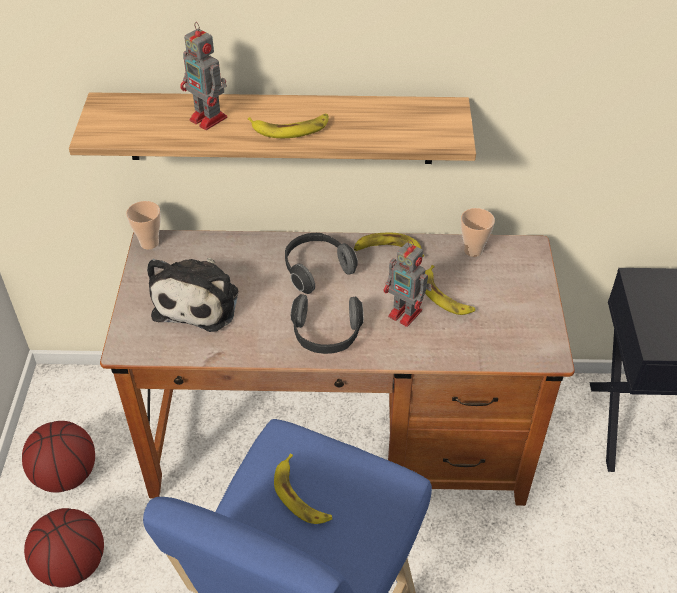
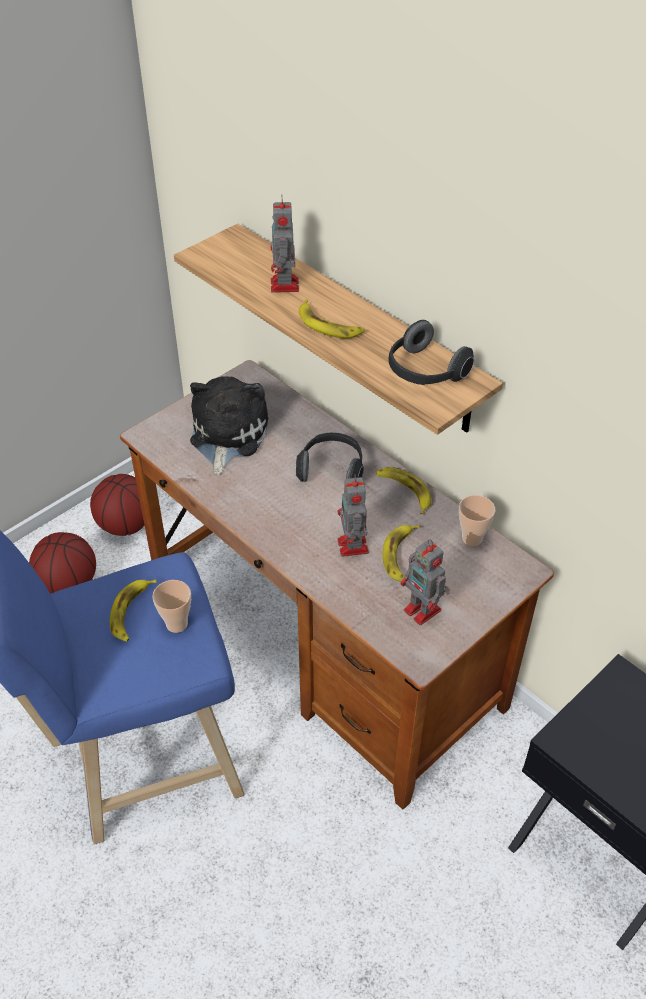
camera: 45 degrees right, 0 degrees up
cup [126,201,161,249] -> cup moved to [152,580,191,633]
plush toy [147,258,238,332] -> plush toy turned 135 degrees clockwise [190,376,268,475]
headphones [291,294,364,354] -> headphones moved to [388,320,474,385]
none -> toy robot [401,540,450,625]

